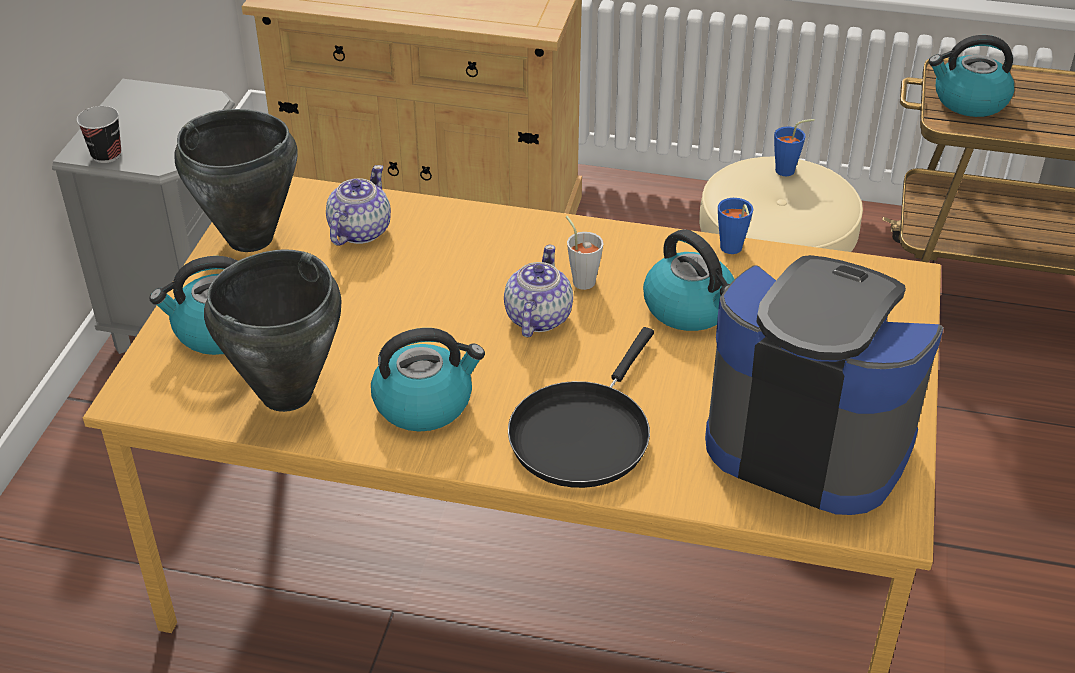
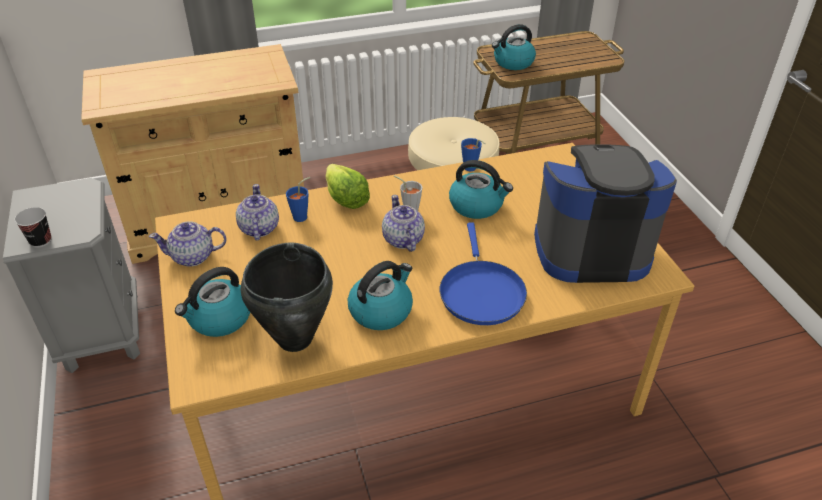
camera: 30 degrees left, 0 degrees up
black cooking pot [174,109,298,252] -> teapot [149,221,226,267]
black frying pan [508,327,654,488] -> blue frying pan [440,222,527,325]
blue cup [774,119,815,176] -> blue cup moved to [286,177,310,222]
none -> lettuce [326,164,370,209]

